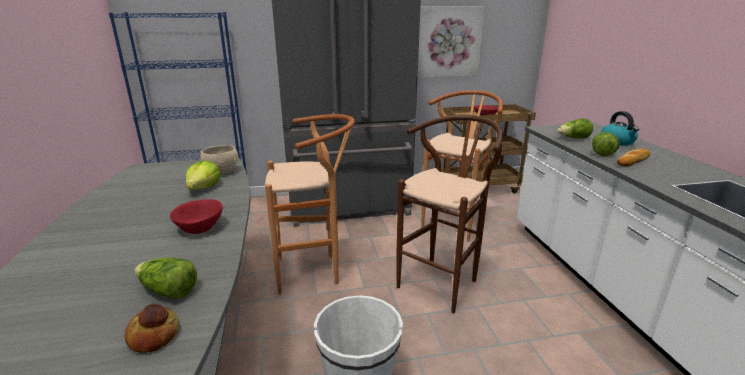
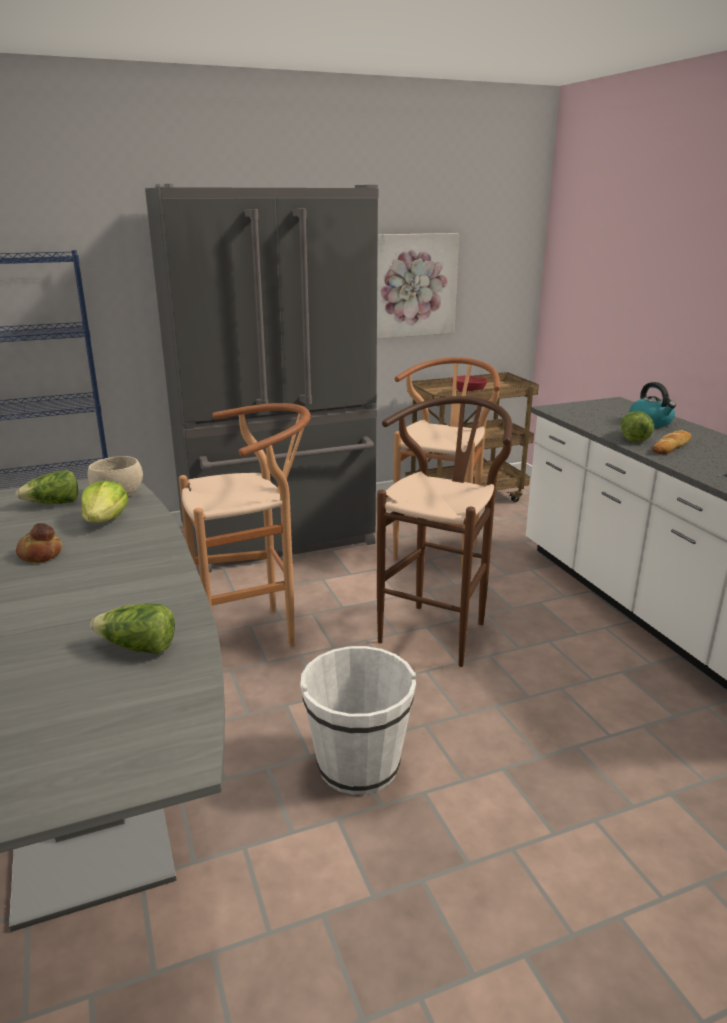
camera: 10 degrees left, 0 degrees up
bread [125,303,179,353] -> bread moved to [16,523,62,563]
red bowl [170,199,223,234] -> none
lettuce [557,118,593,139] -> lettuce moved to [16,470,78,504]

